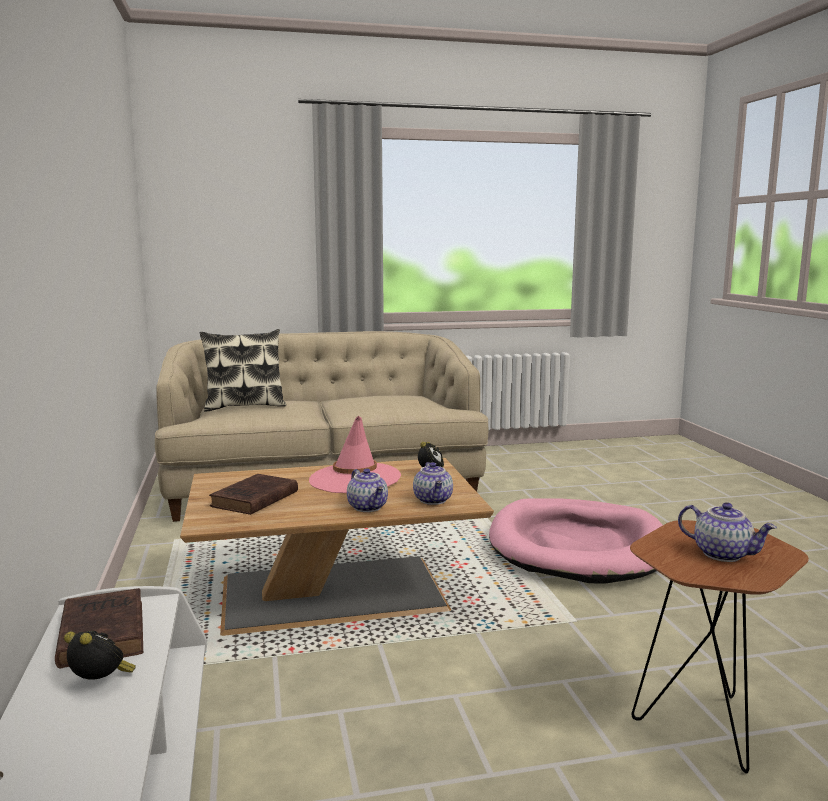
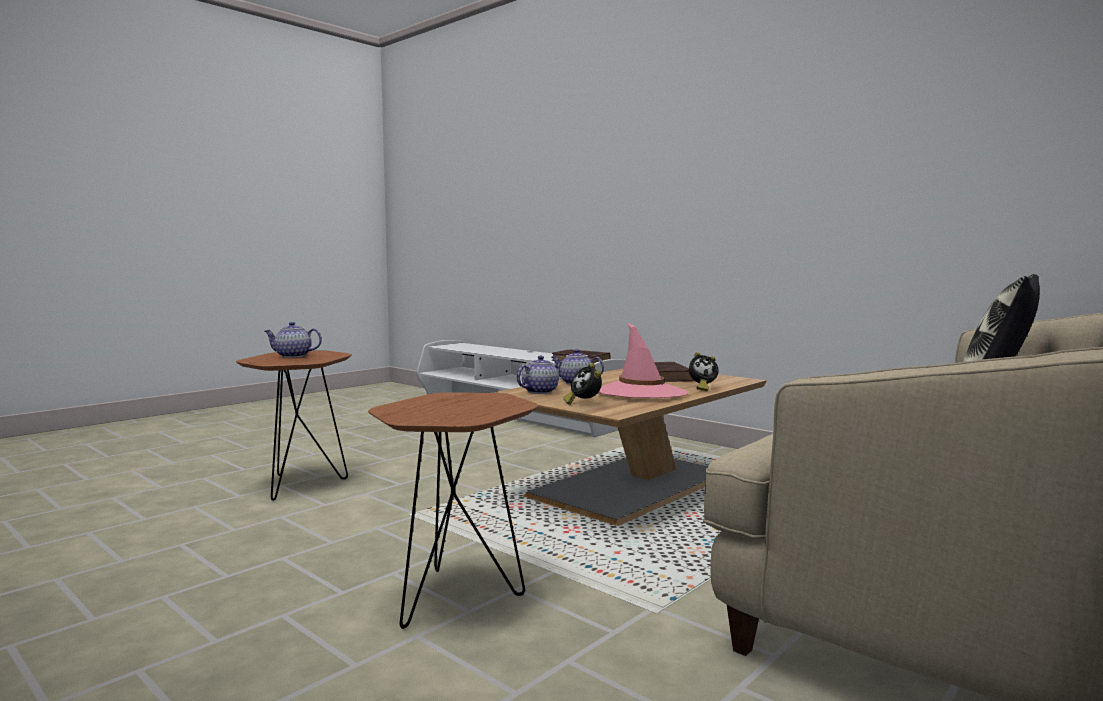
camera: 145 degrees right, 5 degrees down
alarm clock [64,631,136,680] -> alarm clock moved to [689,352,719,391]
teapot [413,462,453,505] -> teapot turned 90 degrees clockwise [517,356,563,394]
pink dog bed [489,498,663,584] -> brown side table [368,392,538,629]

